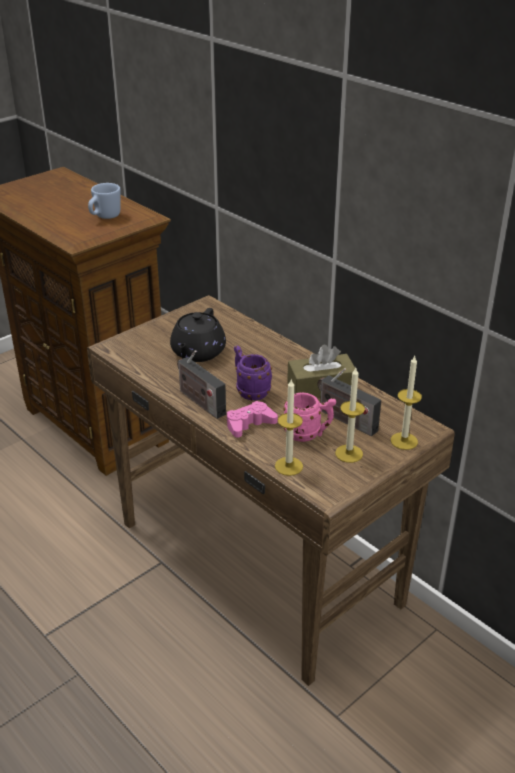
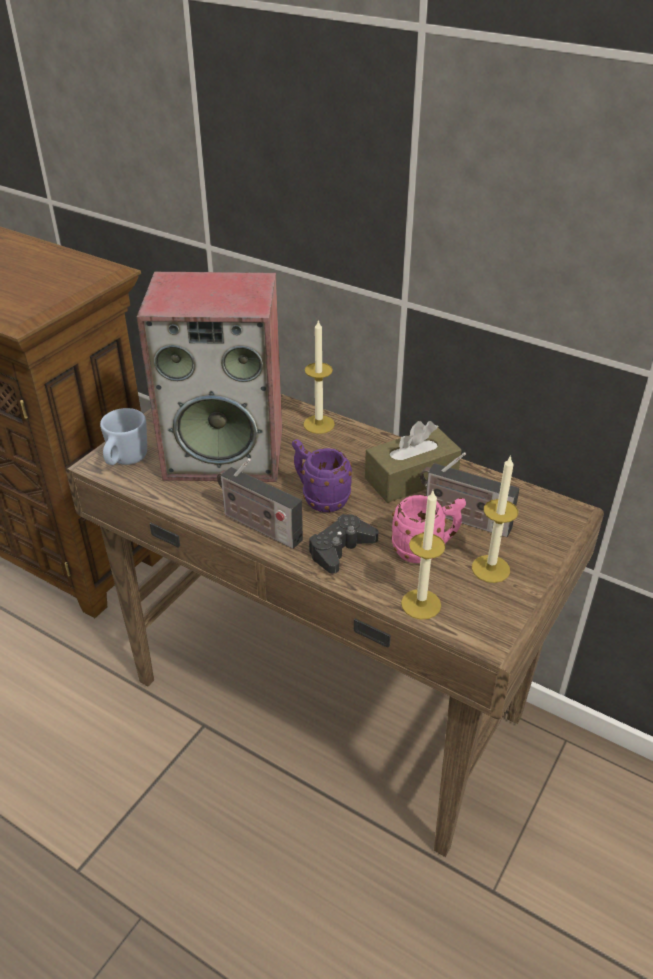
camera: 15 degrees left, 5 degrees up
blue mug [88,183,121,219] -> blue mug moved to [100,408,147,465]
black teapot [170,308,226,362] -> speaker [137,272,282,482]
pink game controller [227,401,278,438] -> black game controller [309,514,378,574]
candle [391,356,422,450] -> candle moved to [303,319,335,434]

